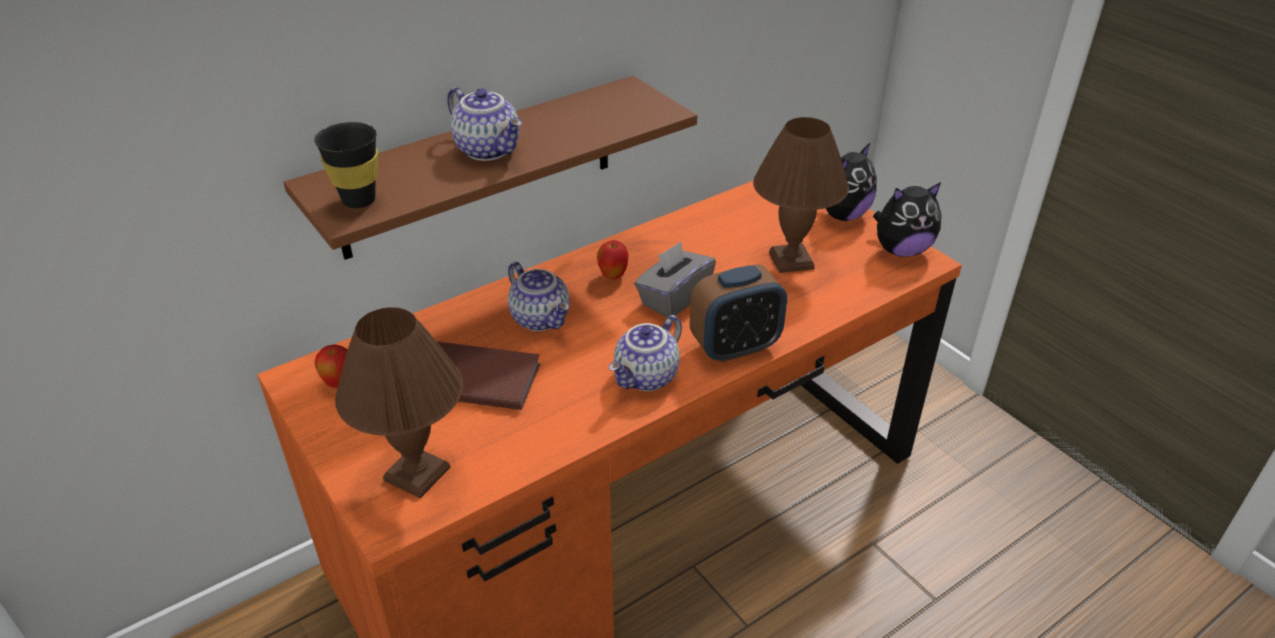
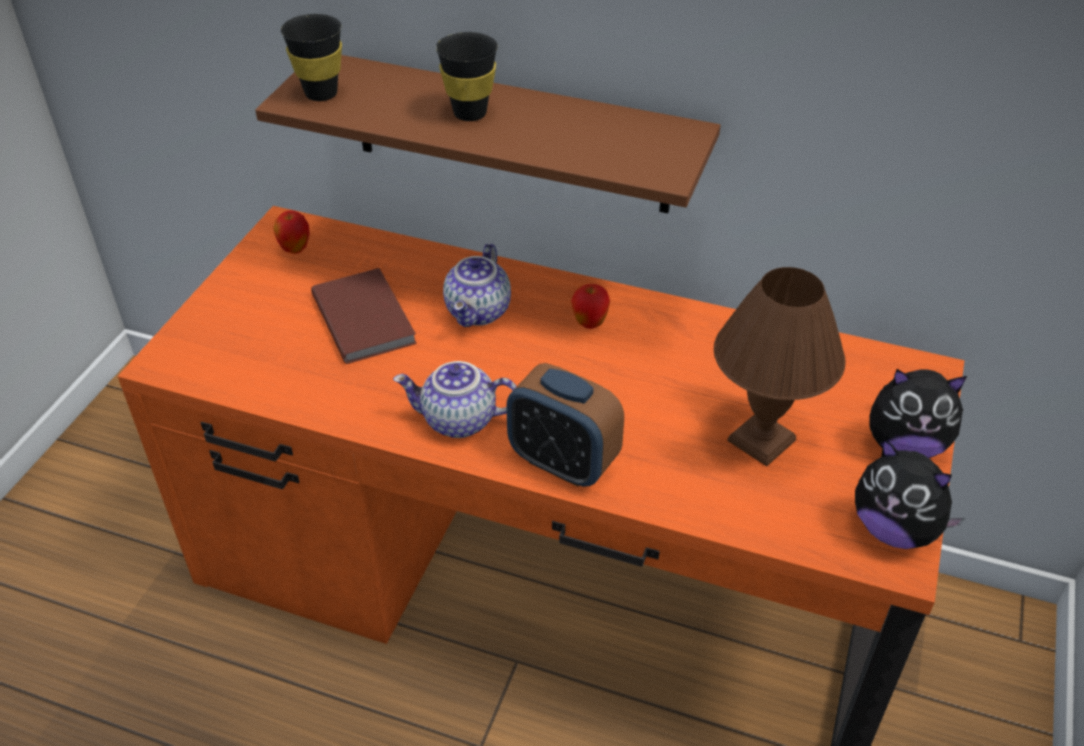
camera: 55 degrees right, 5 degrees up
brown table lamp [335,307,463,498] -> none
teapot [447,87,522,161] -> black cup [436,32,498,121]
grey tissue box [634,241,716,317] -> none

